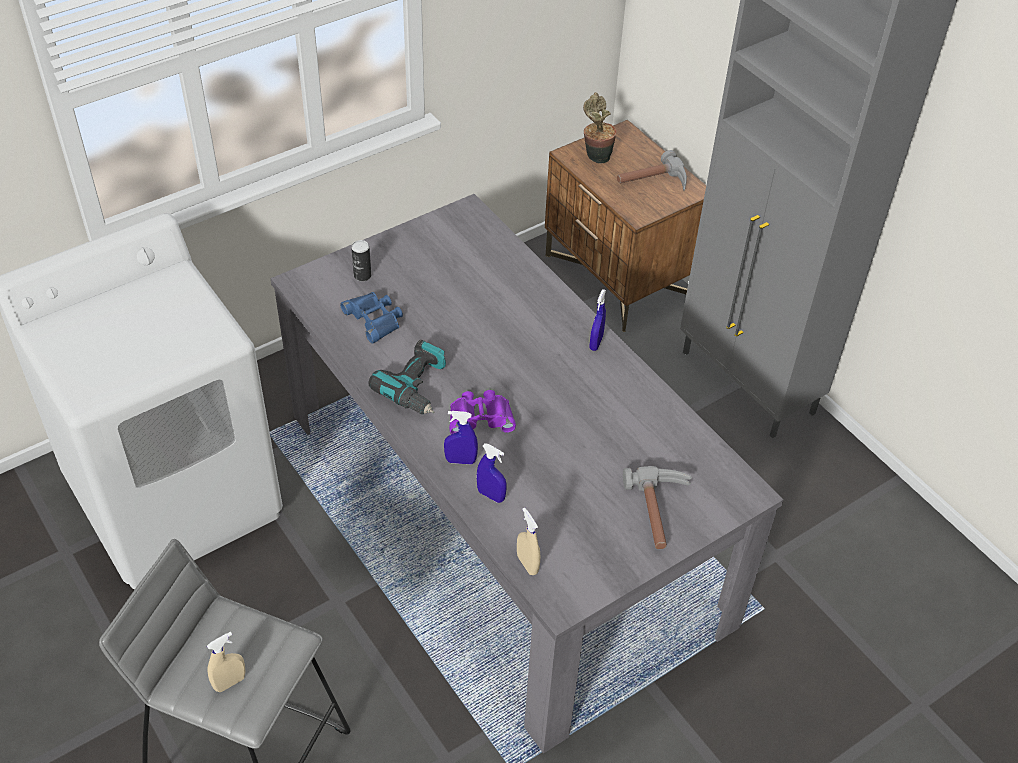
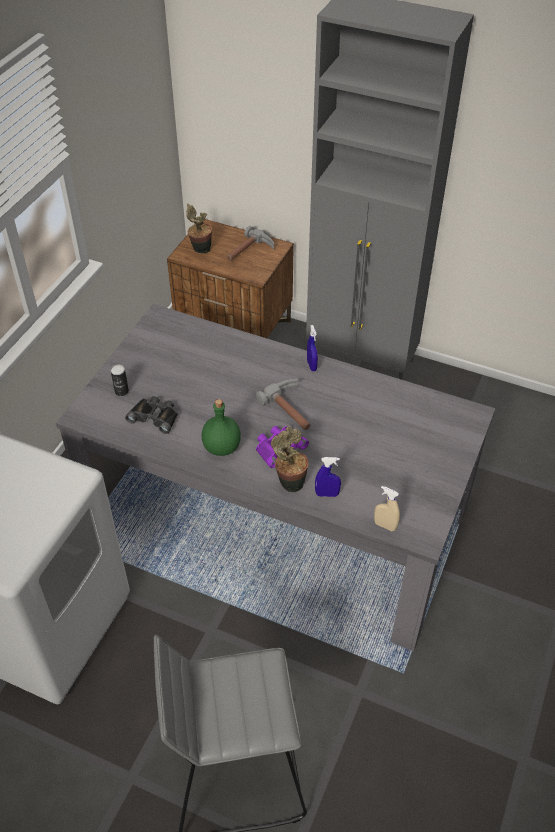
camera: 30 degrees left, 0 degrees up
beige spray bottle [207,632,245,692] -> none
blue binoculars [340,292,403,343] -> black binoculars [125,396,178,434]
power drill [369,340,446,415] -> green bottle [202,399,241,456]
blue spray bottle [444,411,478,464] -> potted plant [271,426,309,492]
hammer [623,466,692,549] -> hammer moved to [255,379,310,430]

